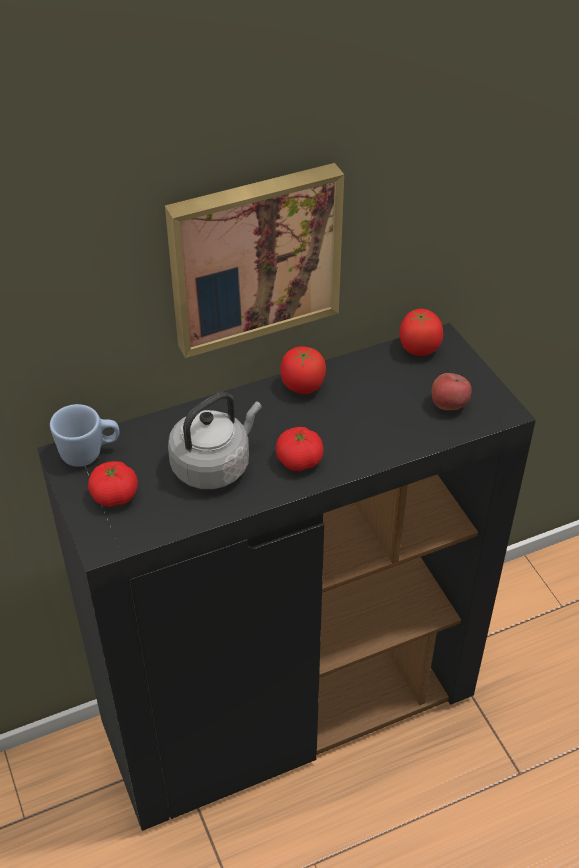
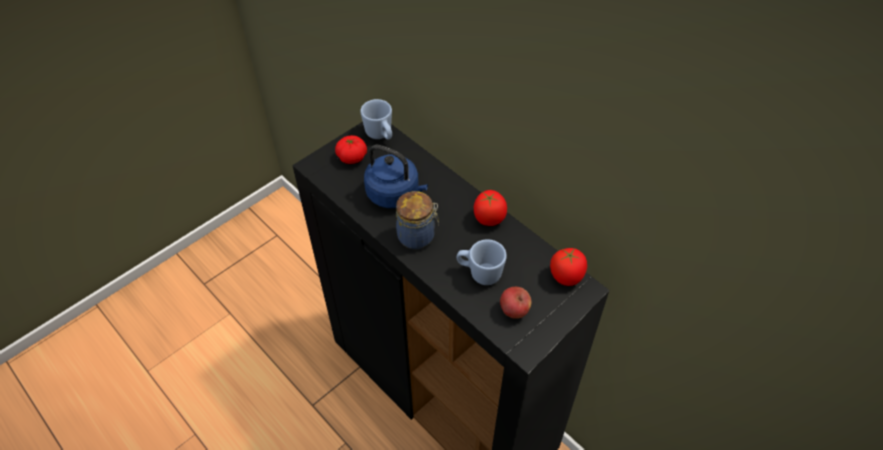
camera: 70 degrees right, 5 degrees up
picture [165,163,344,358] -> none
grey kettle [168,392,262,489] -> blue kettle [364,145,428,208]
tomato [276,427,324,471] -> jar [396,191,439,249]
none -> blue mug [457,239,507,285]

